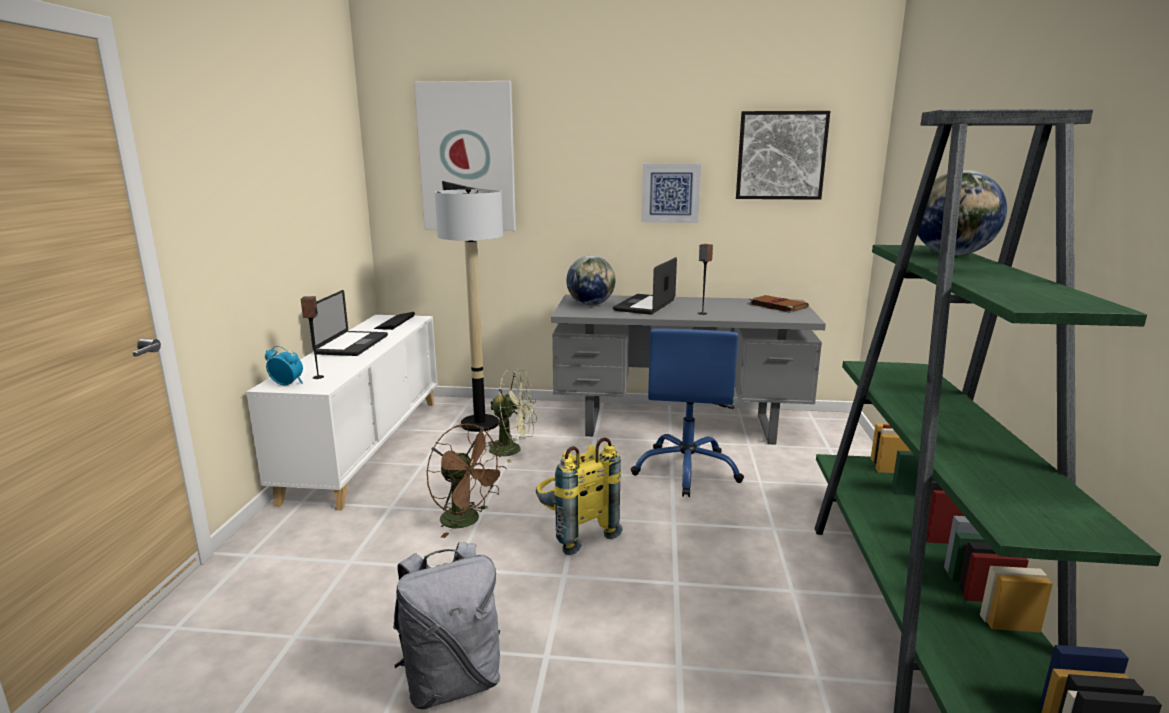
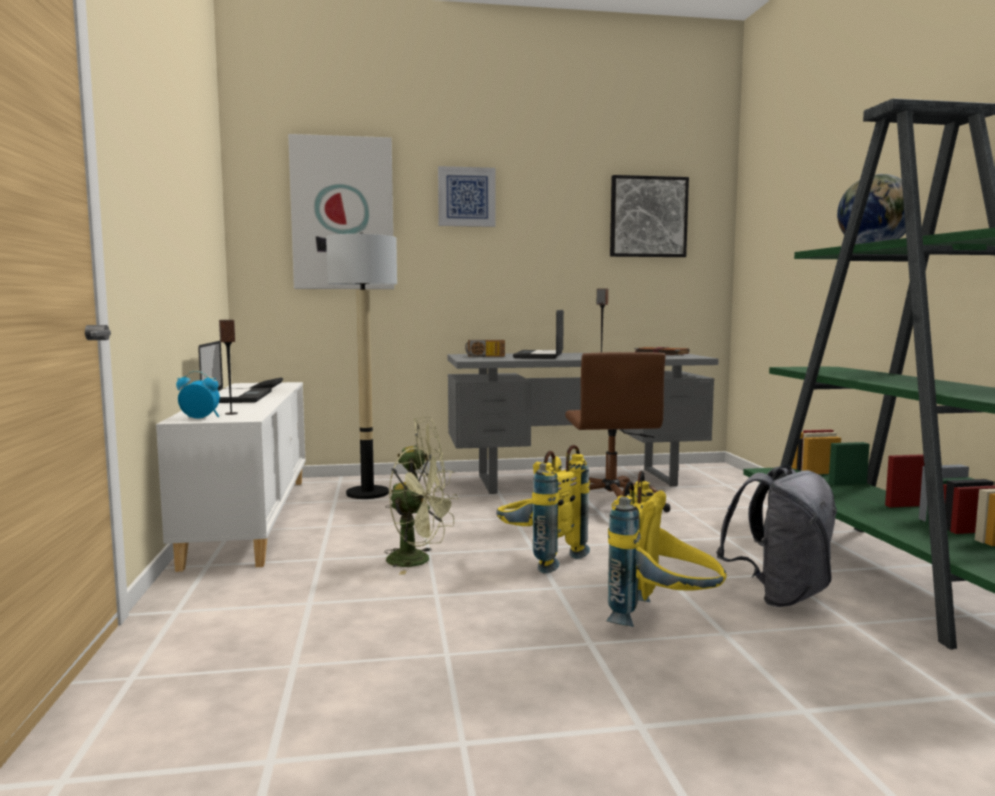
camera: 15 degrees left, 10 degrees down
grey backpack [393,542,500,710] -> grey backpack moved to [716,465,837,607]
brown fan [426,424,507,538] -> green fan [384,447,458,575]
globe [567,256,615,306] -> radio [465,340,505,357]
blue office chair [630,329,744,497] -> brown office chair [565,352,671,512]
picture [642,164,701,223] -> picture moved to [438,166,496,227]
none -> yellow backpack [606,471,727,627]

